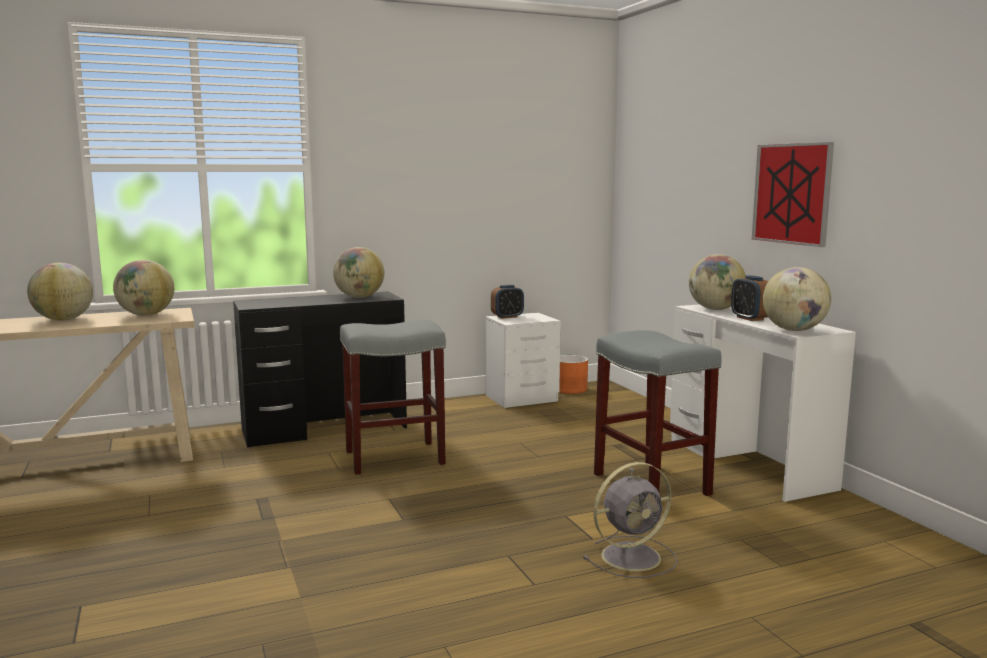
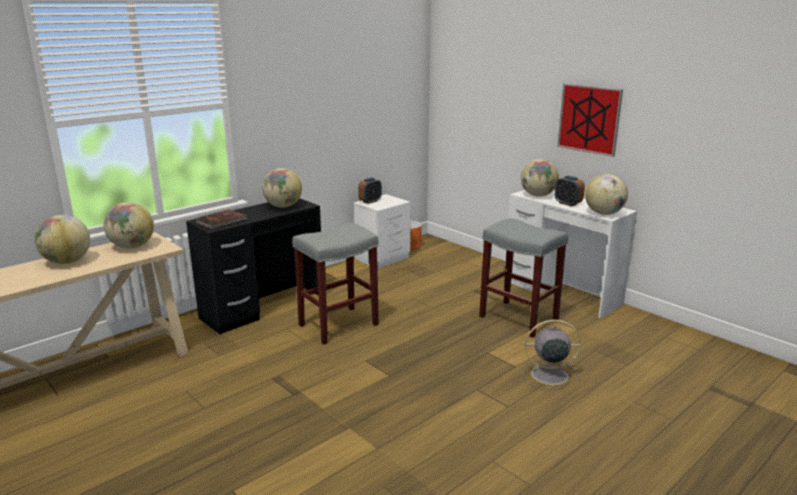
camera: 20 degrees left, 10 degrees up
grey fan [583,462,677,578] -> grey fan turned 135 degrees counterclockwise [522,320,581,390]
none -> brown book [195,209,248,229]

